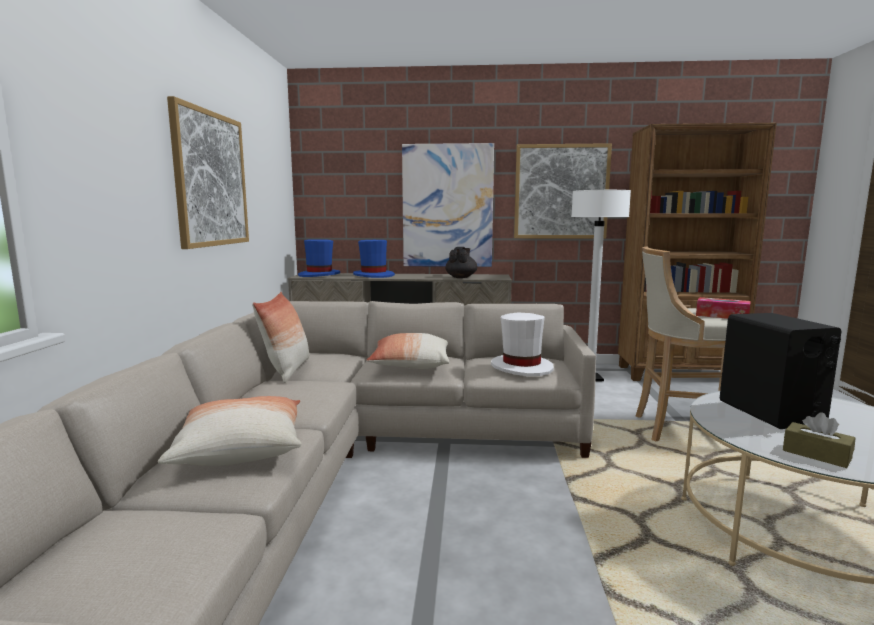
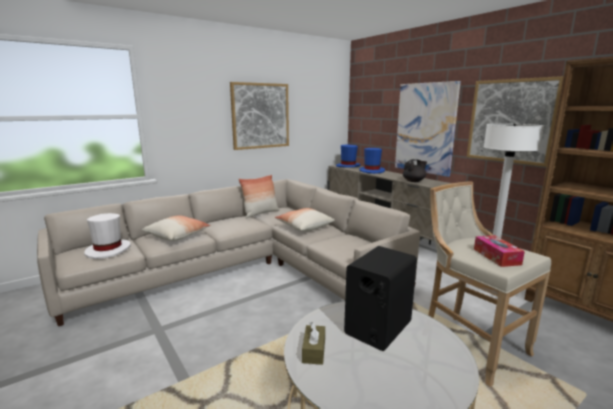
camera: 50 degrees right, 5 degrees up
white hat [491,312,554,376] -> white hat moved to [84,213,131,259]

